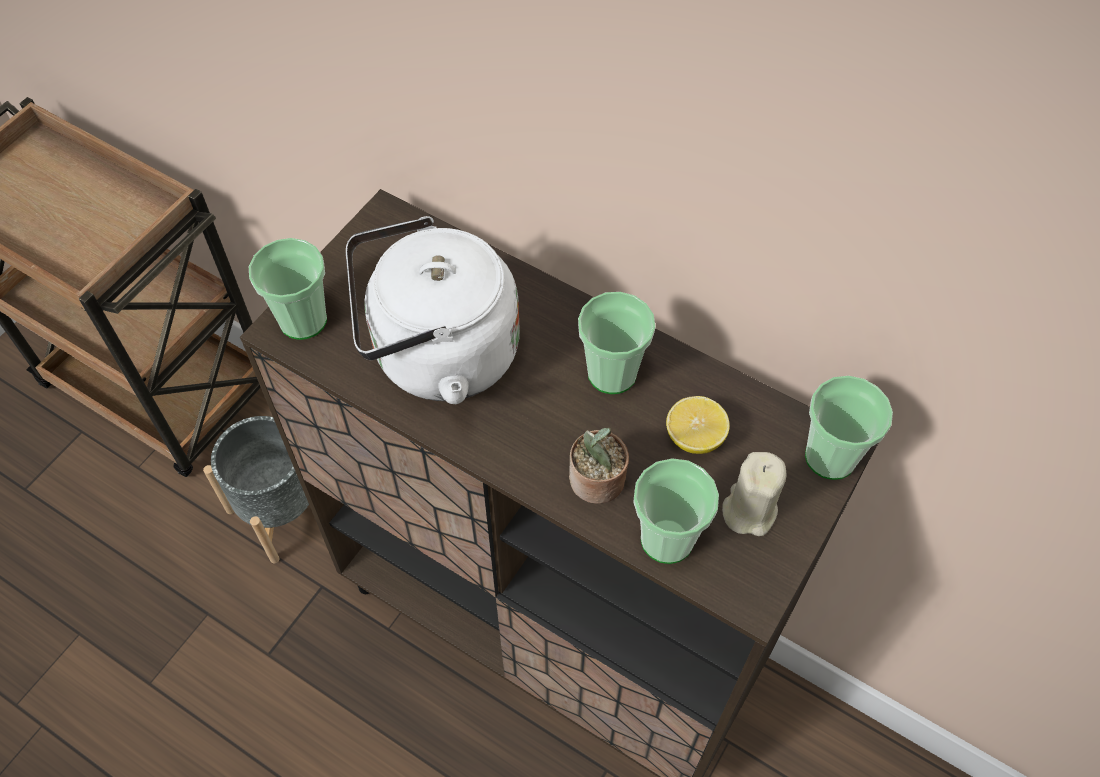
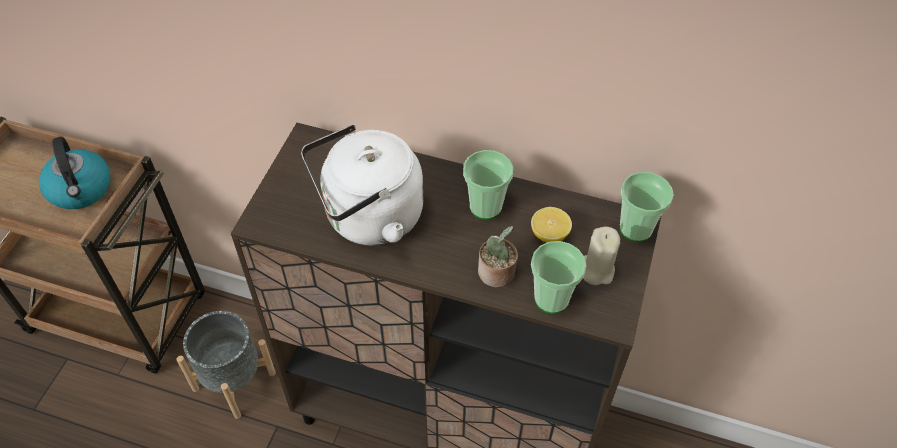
camera: 15 degrees left, 5 degrees down
cup [249,238,327,340] -> none
none -> kettle [39,136,110,209]

